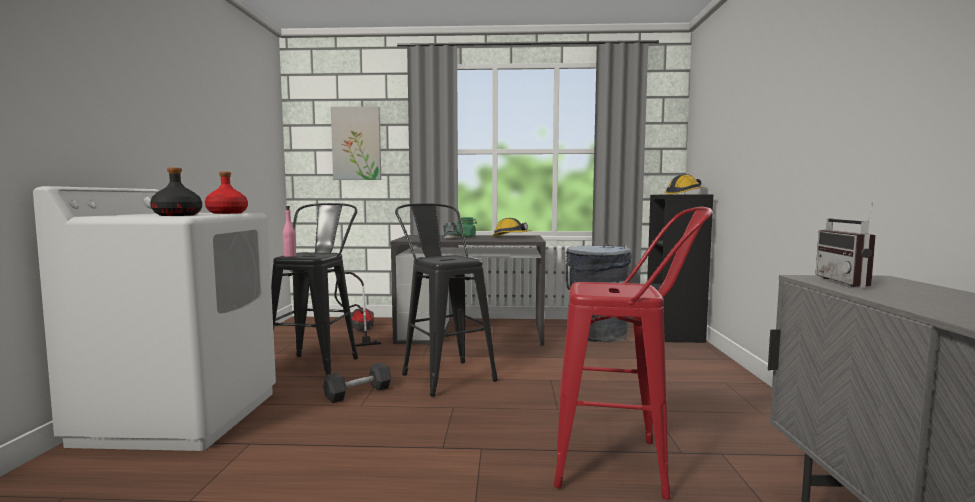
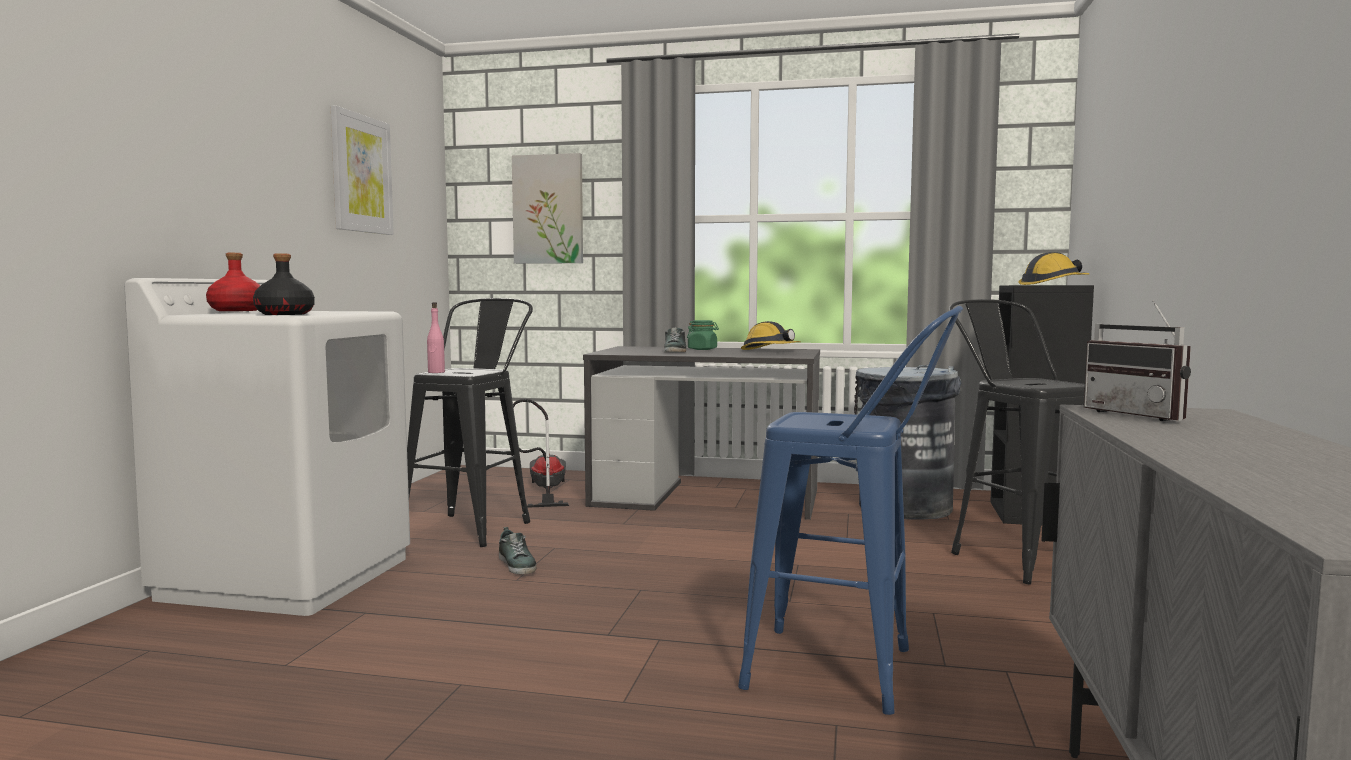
camera: 10 degrees right, 0 degrees up
red bottle [205,172,248,214] -> red bottle moved to [206,253,260,311]
black dumbbell [323,362,391,403] -> shoe [499,527,537,574]
black stool [395,203,498,397] -> black stool moved to [949,299,1085,584]
red stool [554,207,712,500] -> blue stool [738,306,963,715]
radio [815,203,876,287] -> radio turned 45 degrees counterclockwise [1084,300,1191,421]
none -> picture [331,105,394,235]

